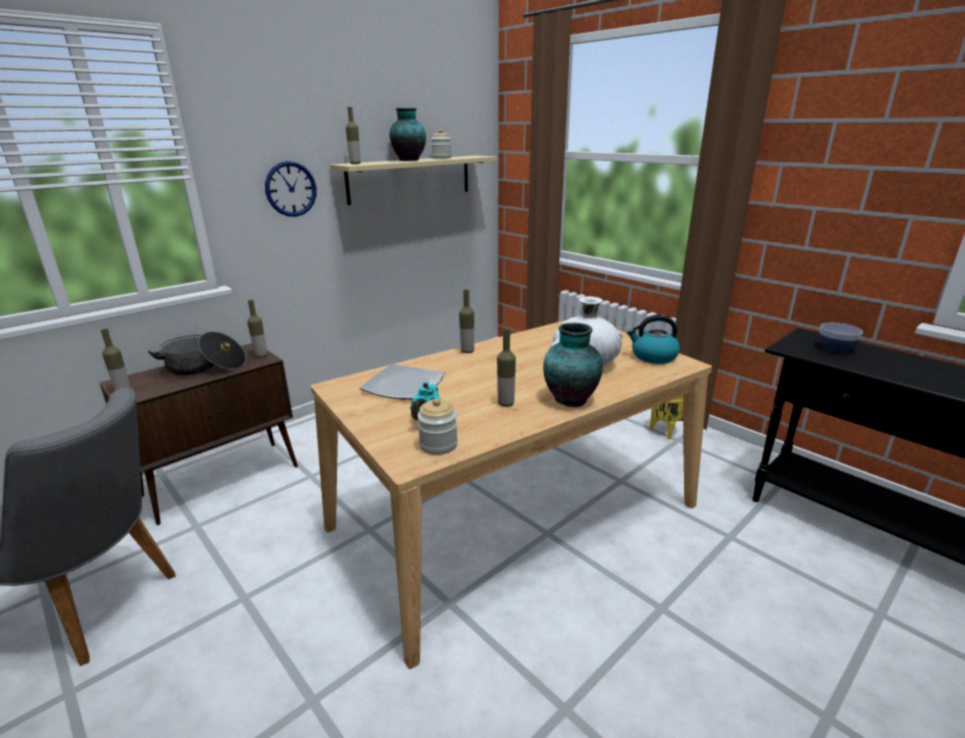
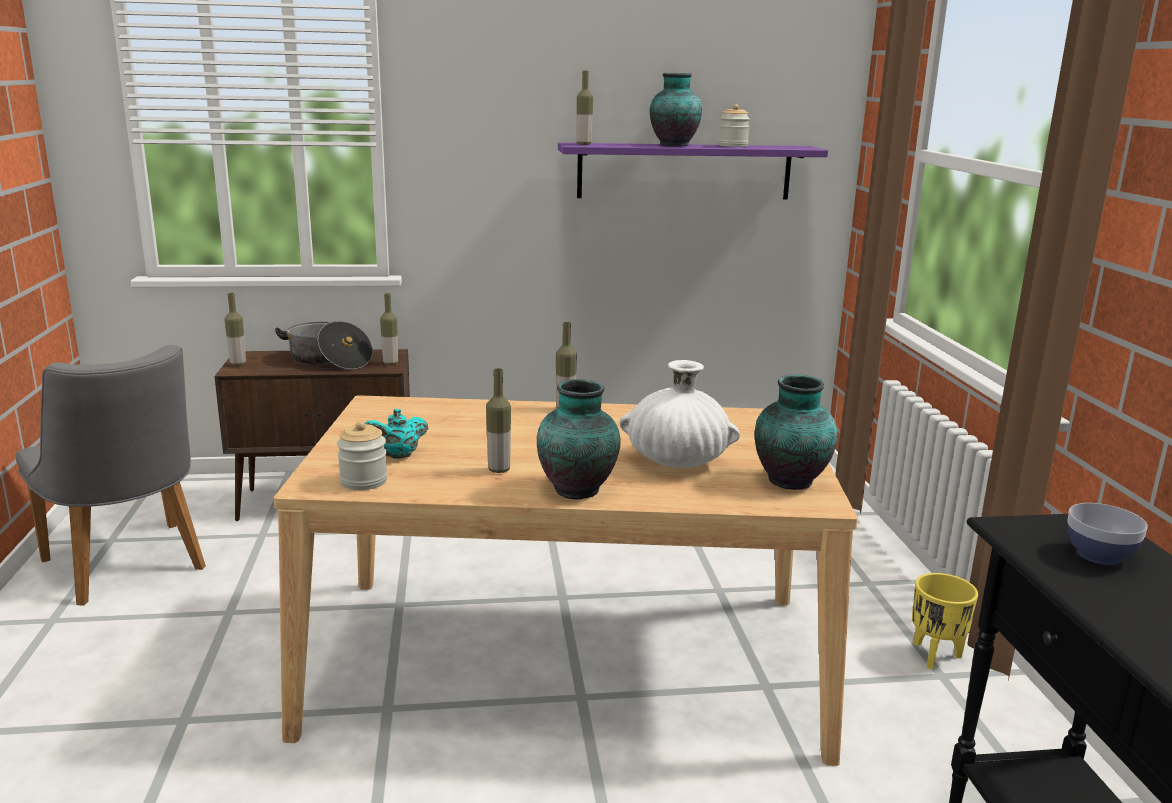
camera: 35 degrees right, 5 degrees down
wall clock [265,161,316,217] -> none
beige shelf [330,156,497,205] -> purple shelf [558,143,828,200]
plate [360,364,445,400] -> none
kettle [627,315,680,364] -> vase [755,375,837,490]

